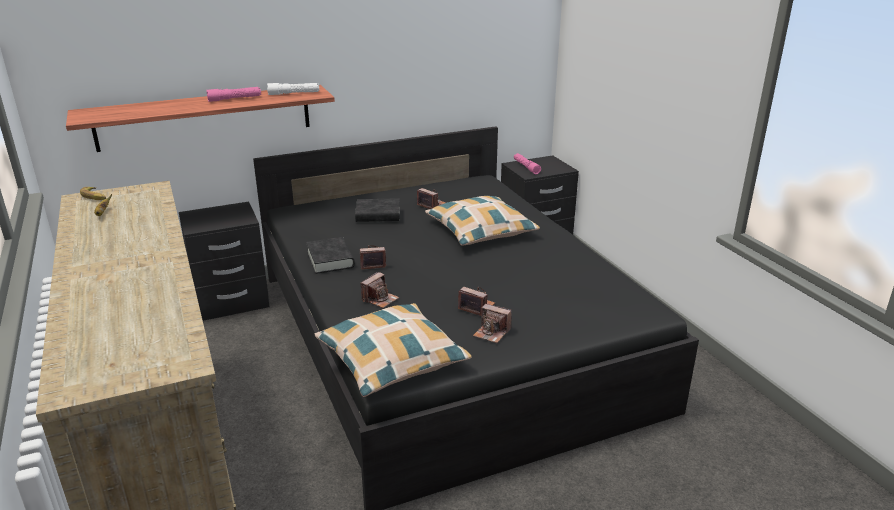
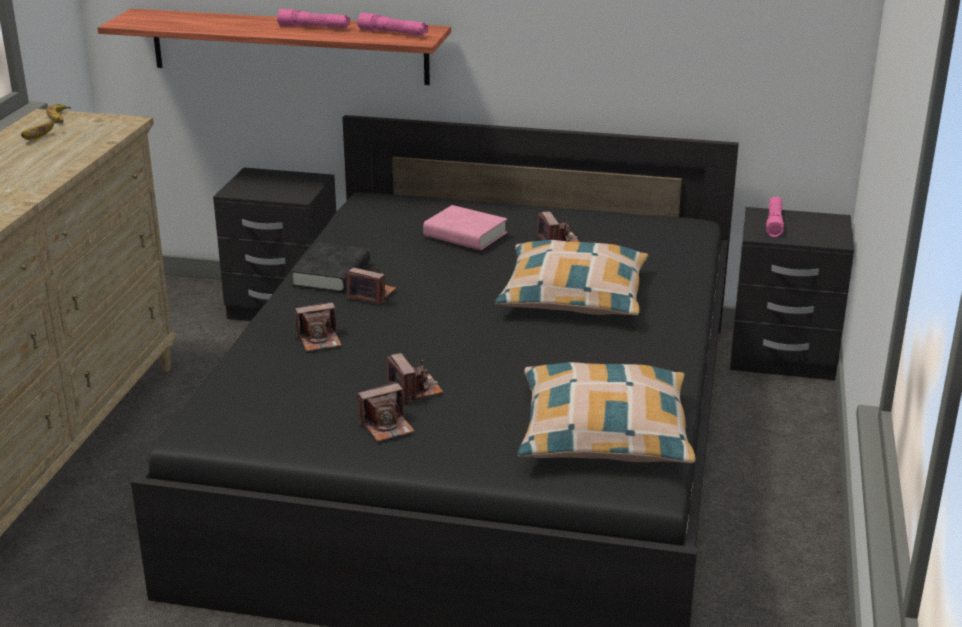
camera: 35 degrees right, 0 degrees up
white flashlight [267,83,319,95] -> pink flashlight [357,13,428,36]
pillow [315,303,472,397] -> pillow moved to [518,362,695,463]
black book [355,198,400,222] -> pink book [423,205,507,250]
camera [473,304,512,343] -> camera turned 90 degrees counterclockwise [358,382,415,442]

